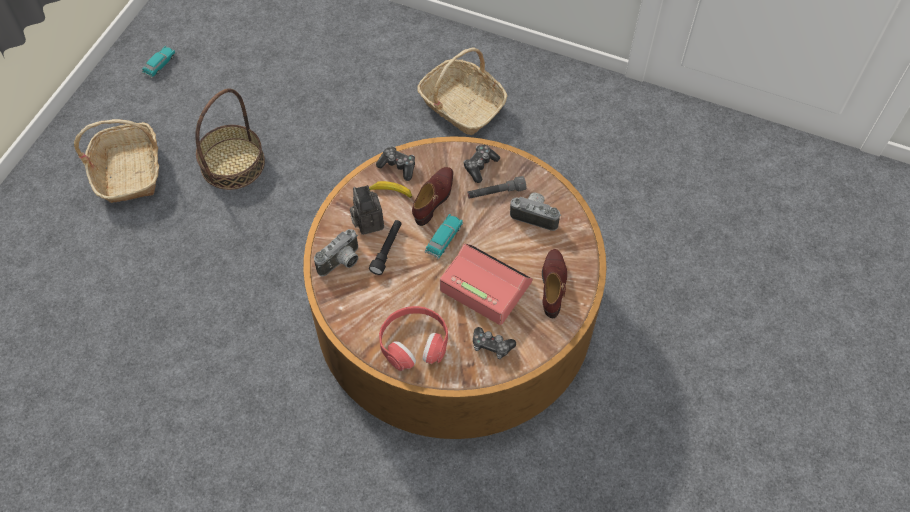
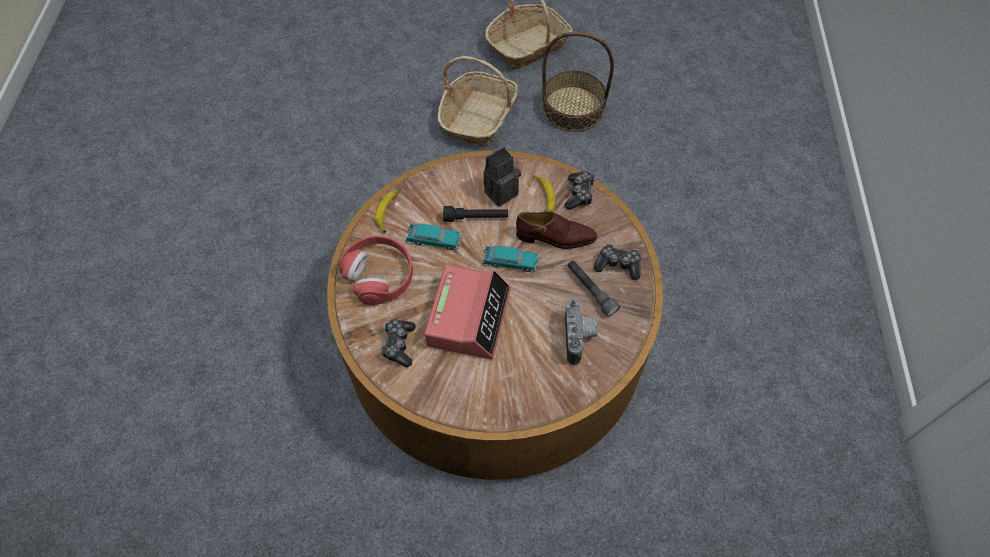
camera: 70 degrees right, 0 degrees up
toy car [142,46,176,79] -> toy car moved to [405,224,462,250]
camera [314,229,358,276] -> none
basket [417,48,508,135] -> basket moved to [438,56,518,147]
brown shoe [542,249,567,318] -> none
none -> banana [375,190,400,233]

